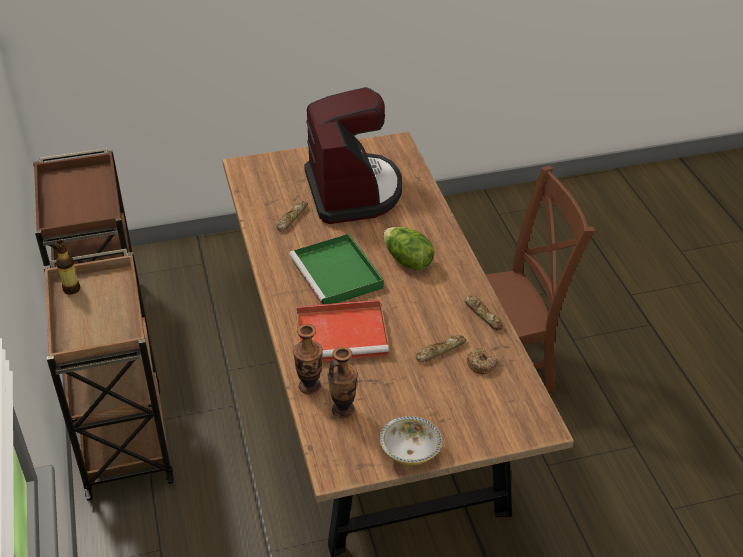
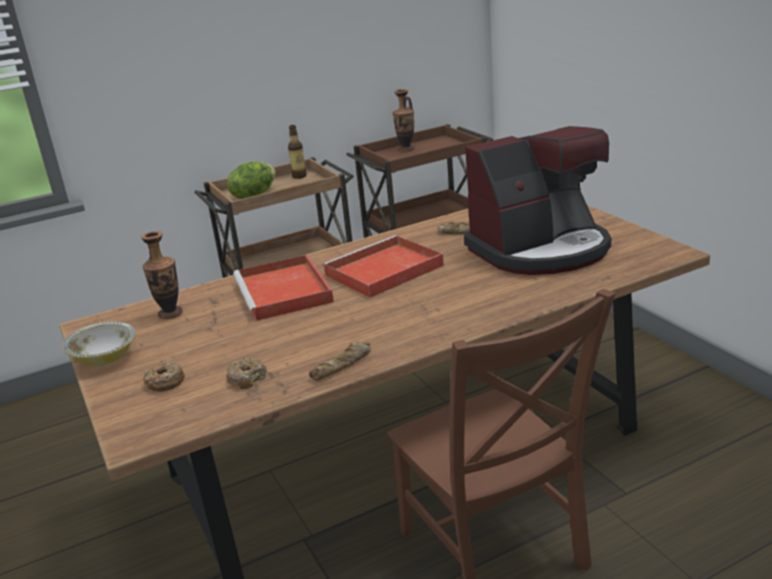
camera: 80 degrees right, 15 degrees down
green tray [289,234,384,304] -> red tray [323,235,444,298]
vase [293,324,323,395] -> vase moved to [392,89,415,152]
lettuce [383,227,435,270] -> lettuce moved to [227,162,276,199]
bread [415,335,467,363] -> none
none -> donut [143,362,185,392]

